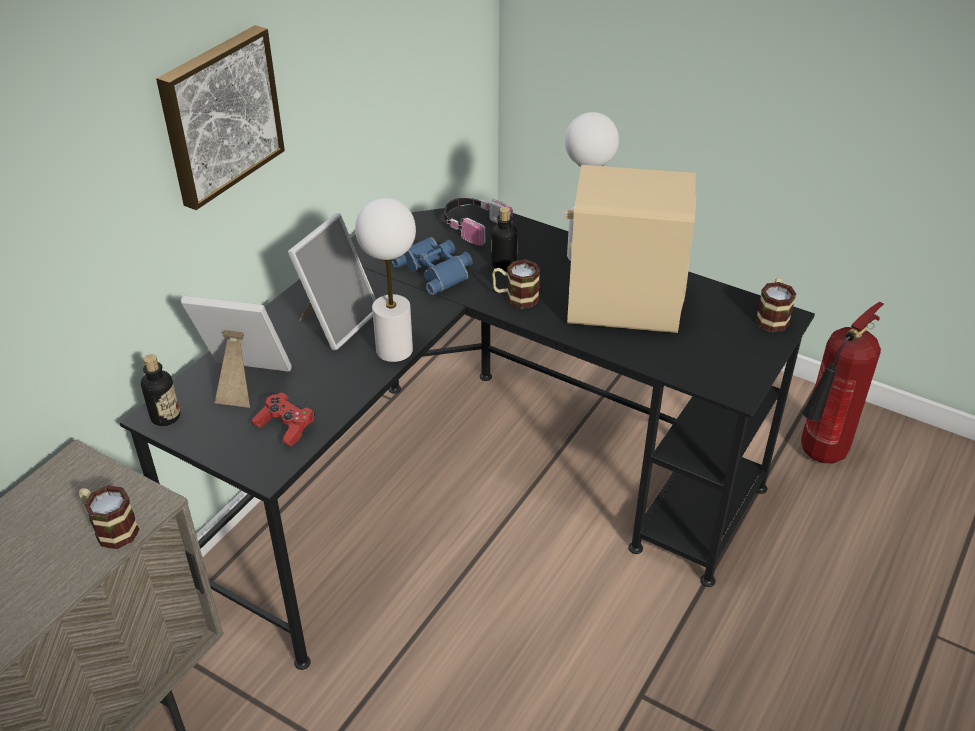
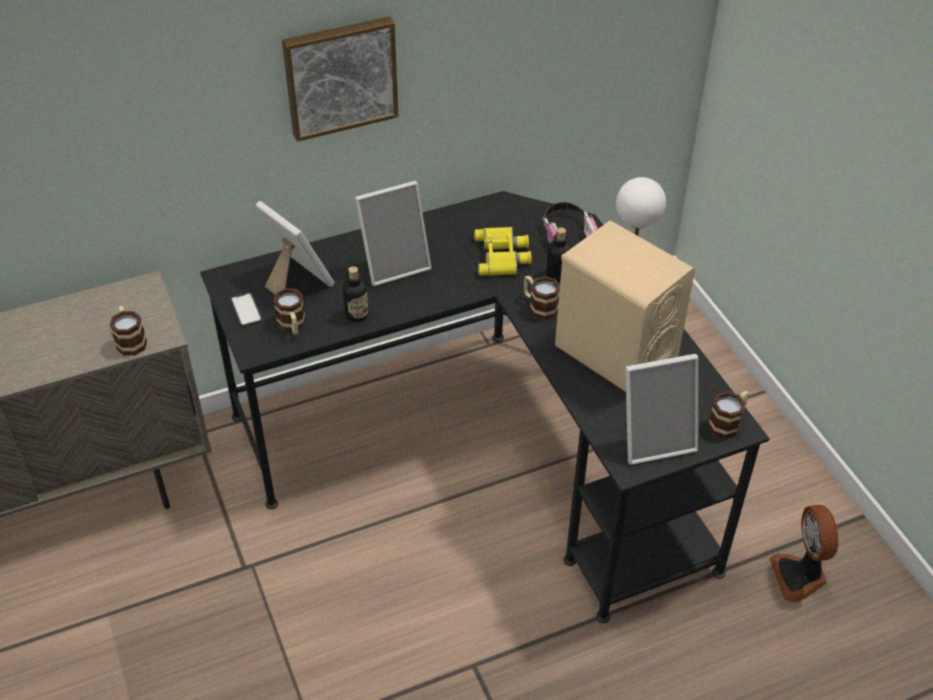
camera: 35 degrees right, 5 degrees up
bottle [141,355,180,426] -> bottle moved to [343,266,369,322]
red game controller [252,393,315,447] -> mug [274,288,306,335]
white table lamp [355,198,416,362] -> none
blue binoculars [391,237,472,295] -> yellow binoculars [474,227,532,276]
fire extinguisher [801,302,884,463] -> fan [770,505,838,602]
none -> phone [230,292,263,327]
none -> picture frame [625,354,698,465]

